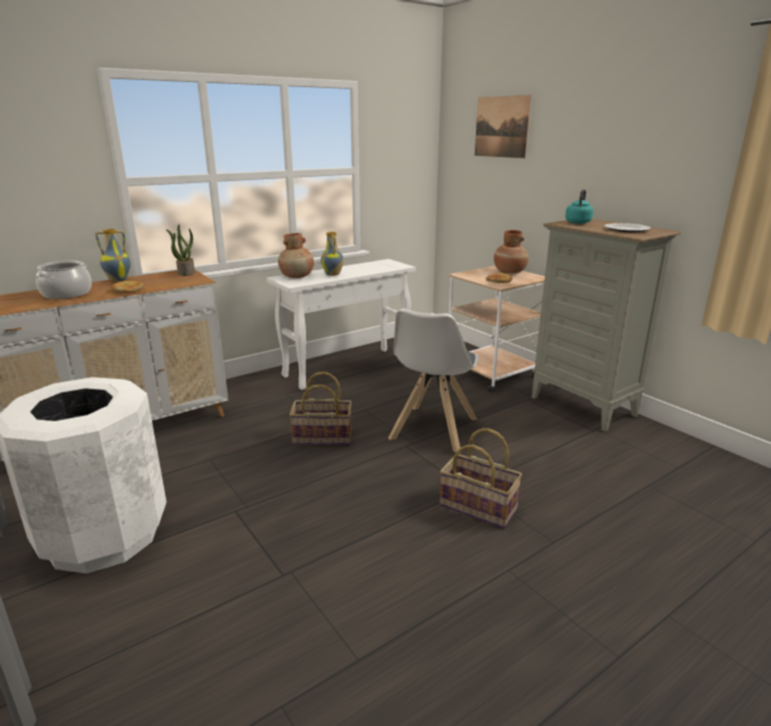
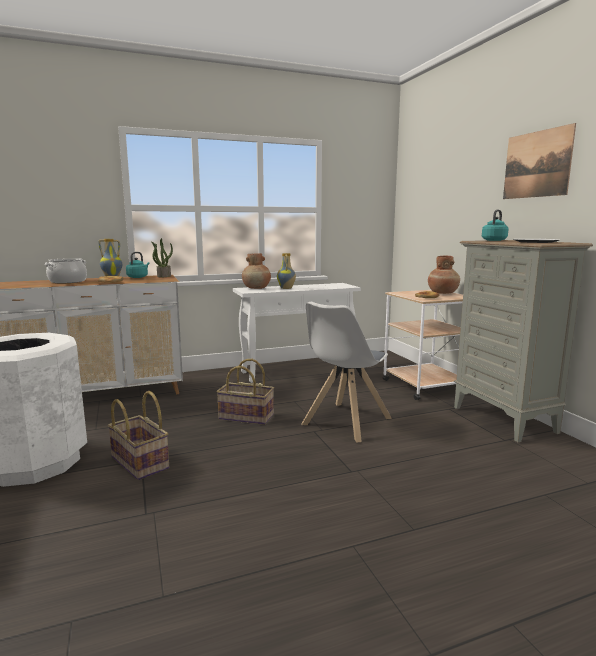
camera: 15 degrees right, 10 degrees down
basket [440,428,522,528] -> basket moved to [108,391,169,480]
picture [475,95,531,158] -> picture moved to [503,123,576,199]
none -> turquoise kettle [126,252,150,278]

